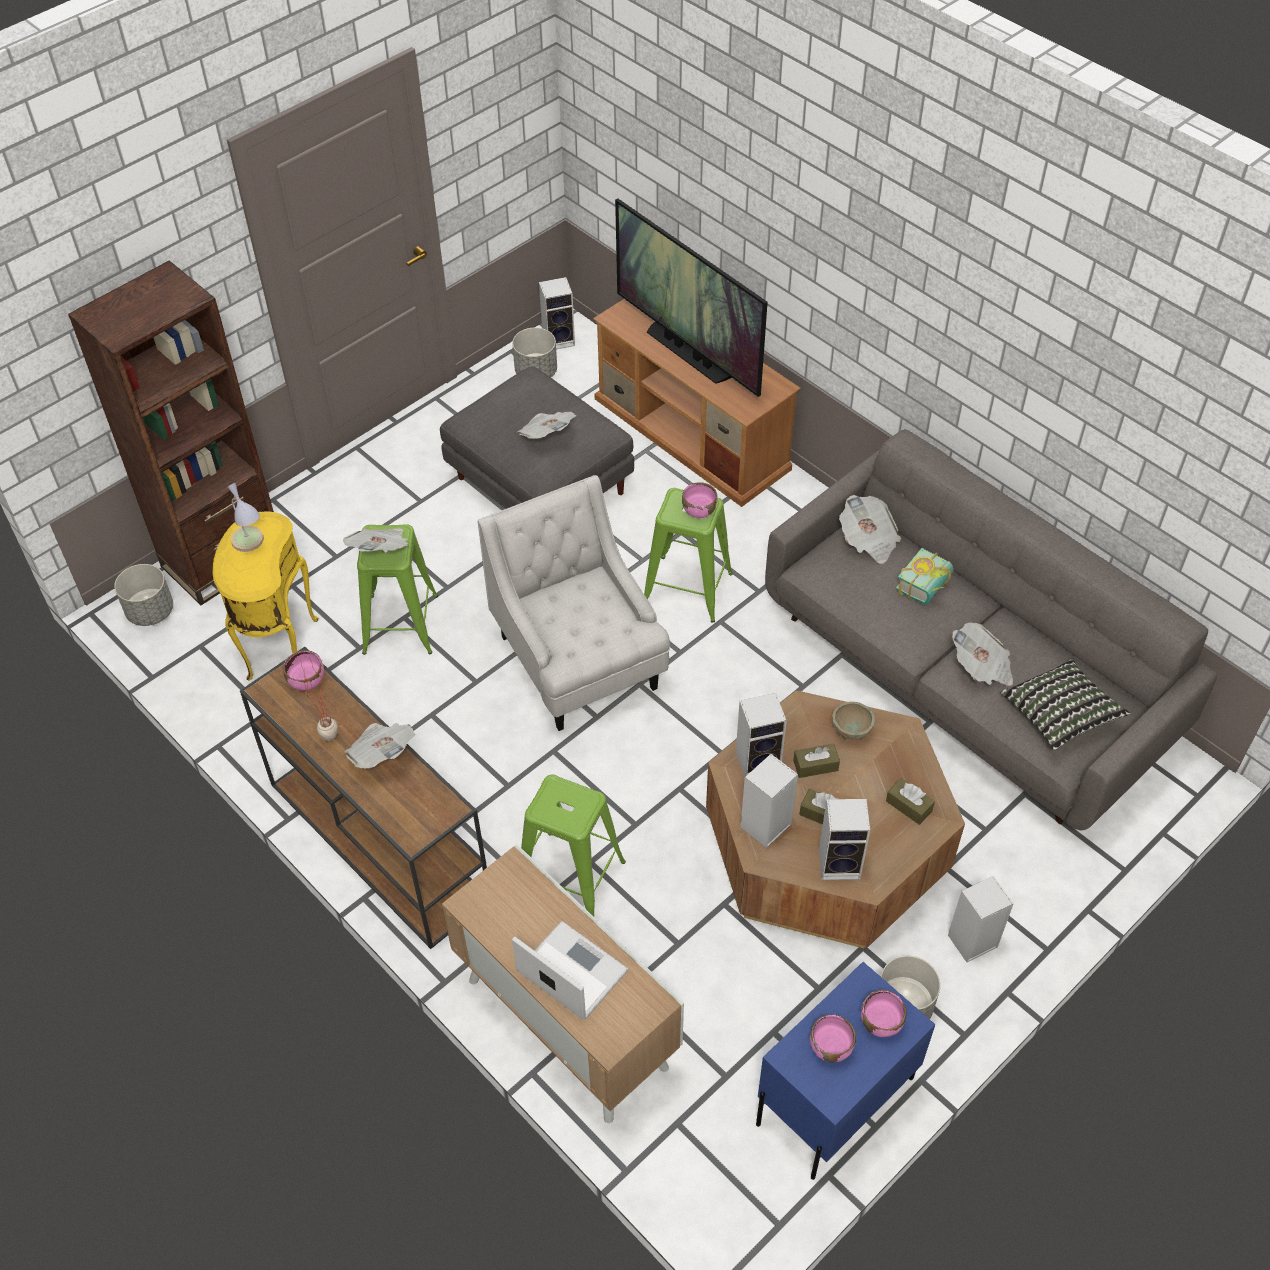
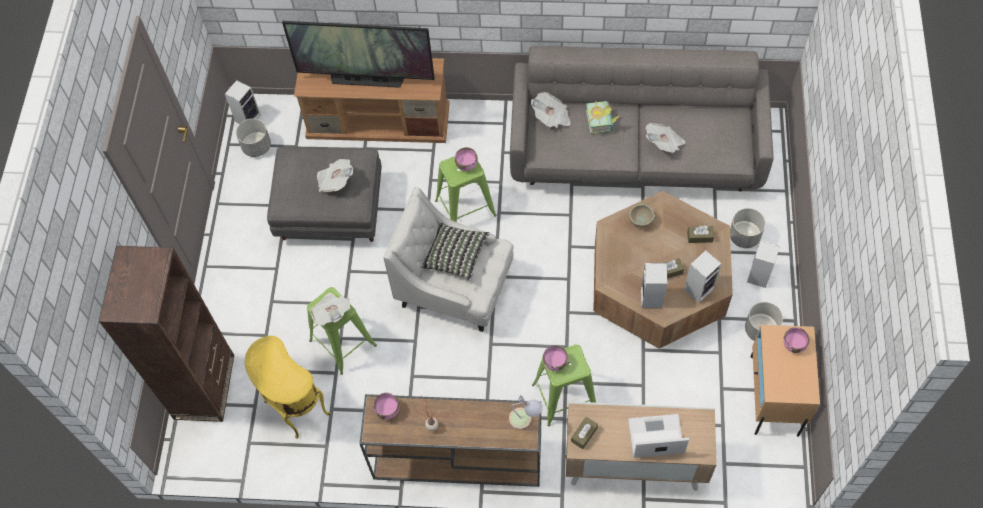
camera: 40 degrees left, 10 degrees up
grey planter [114,564,173,626] -> grey planter moved to [730,208,765,248]
table lamp [228,483,264,552] -> table lamp moved to [509,395,543,430]
newspaper [344,723,415,768] -> none
speaker [736,693,787,777] -> none
blue nightstand [756,962,935,1180] -> beige nightstand [750,325,820,437]
brown tissue box [793,744,840,778] -> brown tissue box moved to [571,417,598,449]
pink bowl [810,1014,856,1063] -> pink bowl moved to [543,345,568,371]
pillow [1001,658,1130,750] -> pillow moved to [421,223,490,280]

